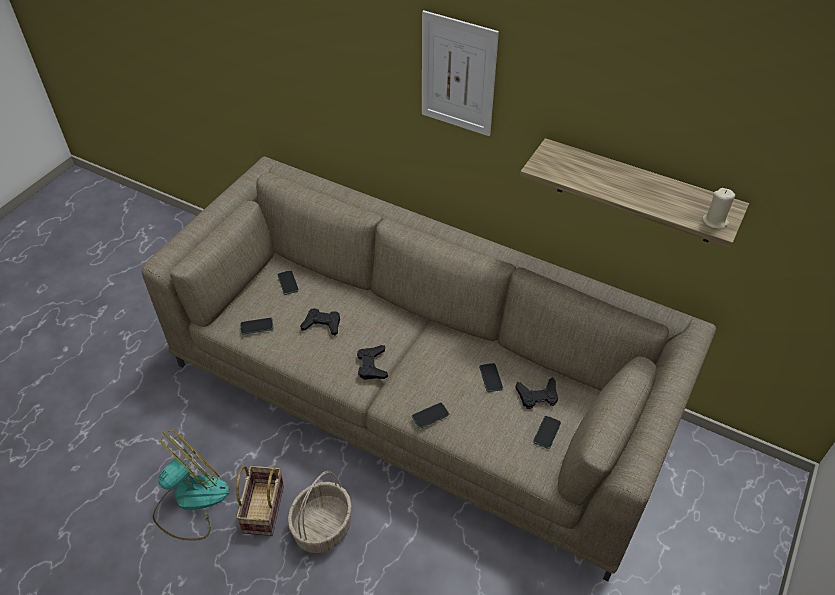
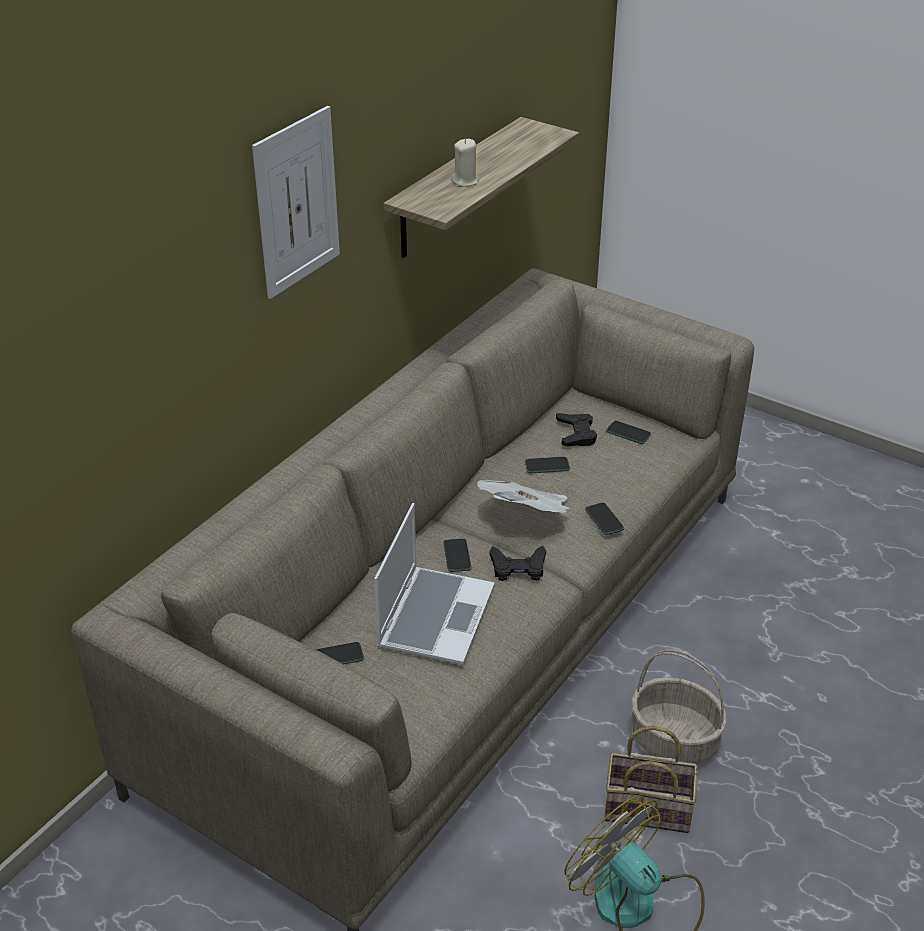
camera: 85 degrees left, 10 degrees down
phone [240,317,274,335] -> phone moved to [443,538,471,572]
black game controller [300,308,340,335] -> laptop [374,503,495,665]
beige candle [702,188,735,230] -> beige candle moved to [451,139,479,187]
none -> newspaper [477,480,570,514]

